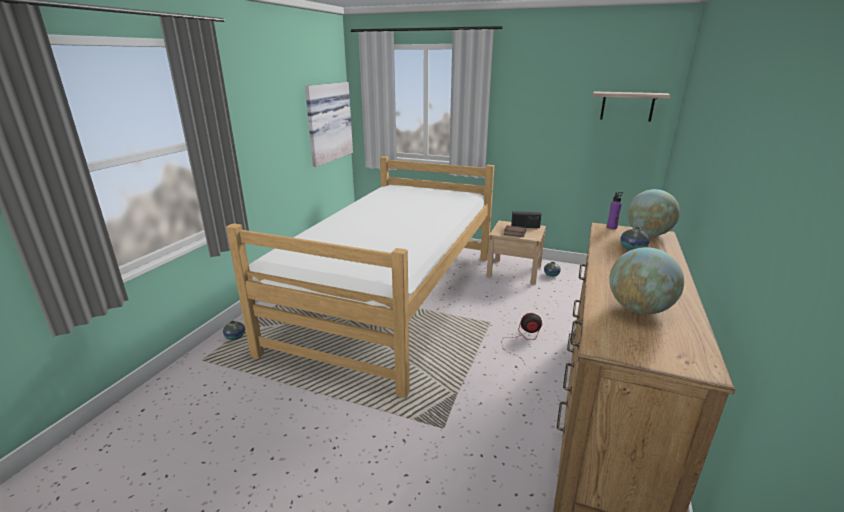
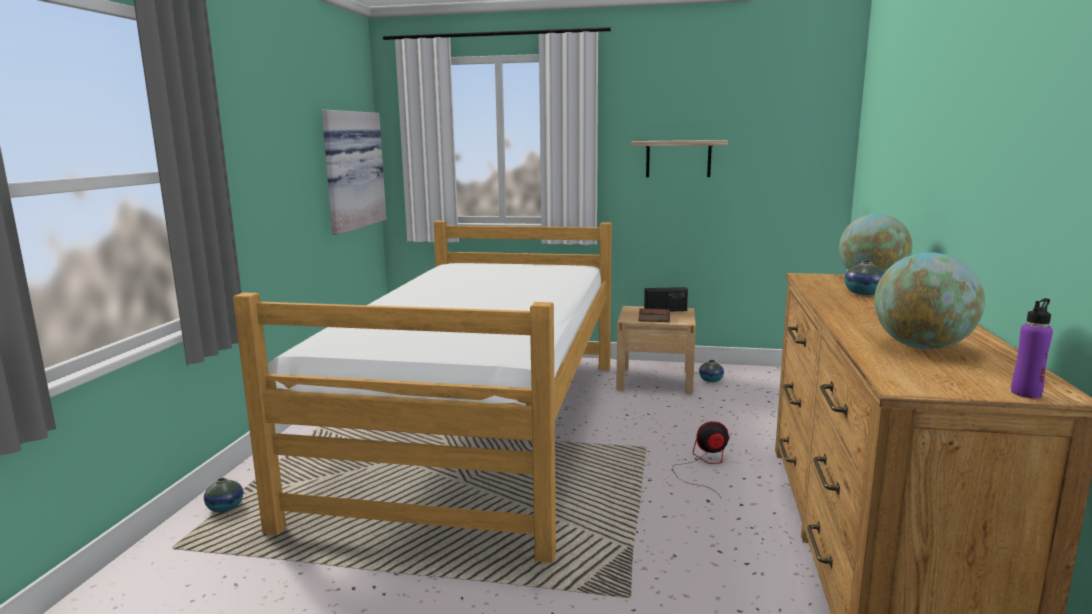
camera: 10 degrees left, 10 degrees down
shelf [593,91,671,122] -> shelf moved to [631,140,728,177]
purple bottle [607,192,623,229] -> purple bottle moved to [1011,298,1053,398]

